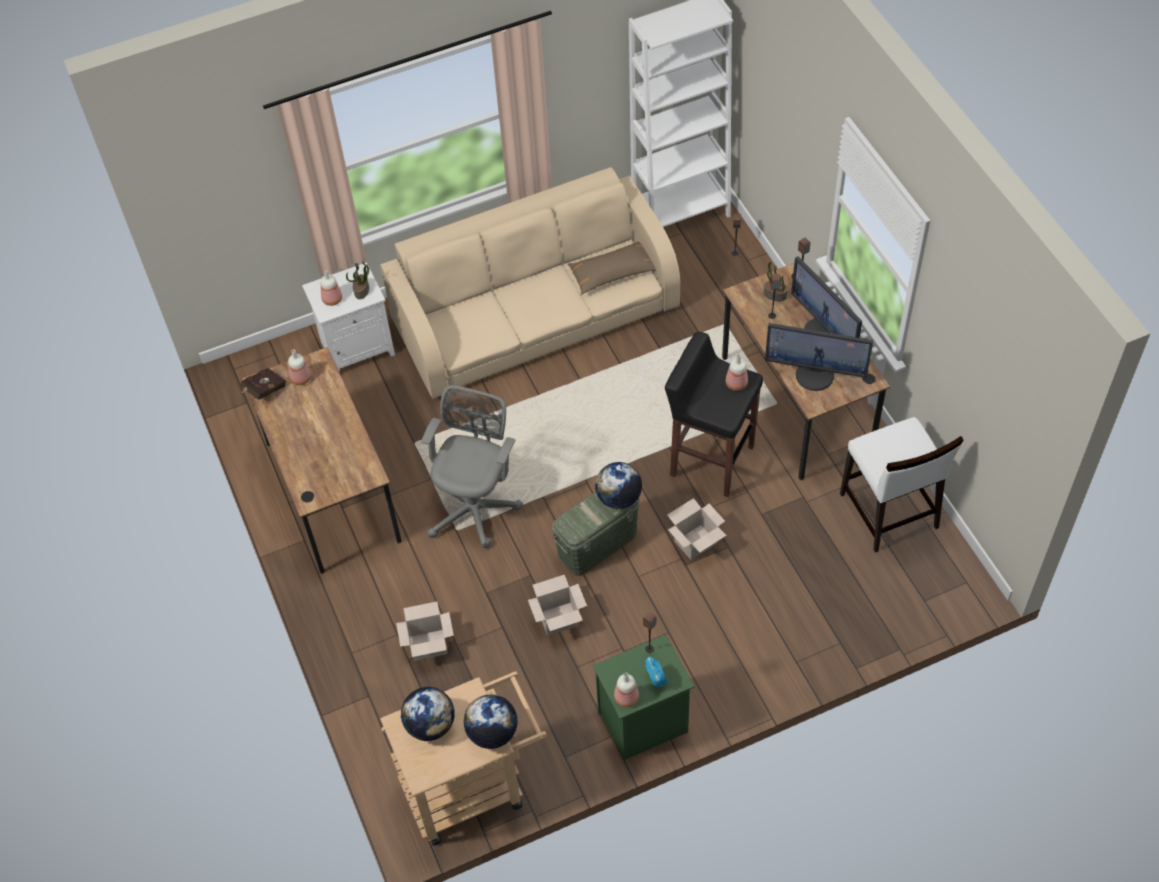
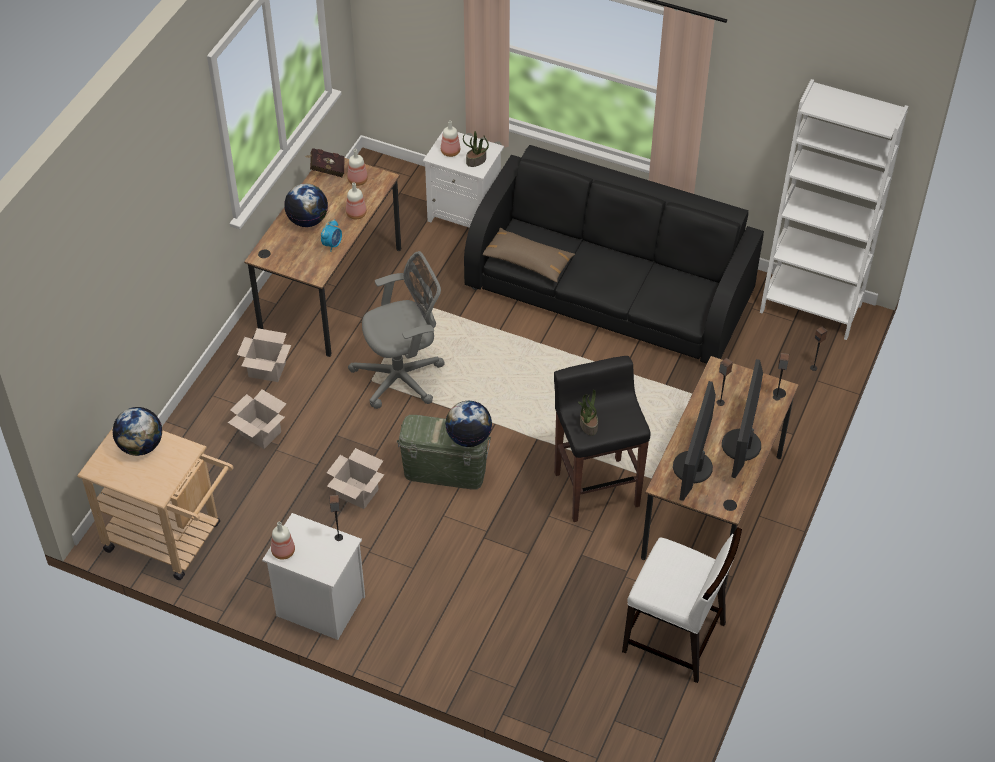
camera: 45 degrees right, 5 degrees down
beige sofa [380,167,680,399] -> black sofa [464,145,764,364]
globe [464,694,518,749] -> globe moved to [284,184,328,227]
brown pillow [568,241,656,294] -> brown pillow moved to [483,228,575,282]
green nightstand [593,635,694,760] -> white nightstand [262,513,365,640]
alarm clock [645,657,667,688] -> alarm clock moved to [321,220,342,252]
cardboard box [667,498,727,560] -> cardboard box moved to [237,328,291,382]
bottle [725,354,748,391] -> bottle moved to [346,182,367,219]
potted plant [763,262,788,301] -> potted plant moved to [578,389,598,436]
monitor [765,323,873,391] -> monitor turned 45 degrees clockwise [673,381,716,501]
white chair [840,417,963,553] -> white chair turned 90 degrees counterclockwise [622,527,742,683]

